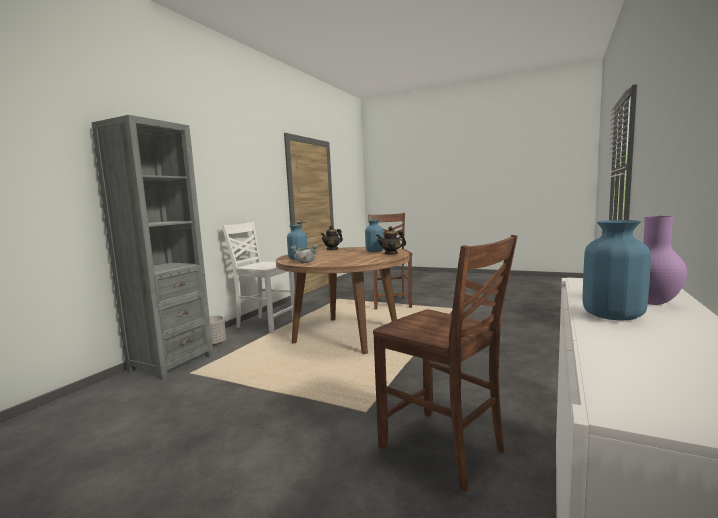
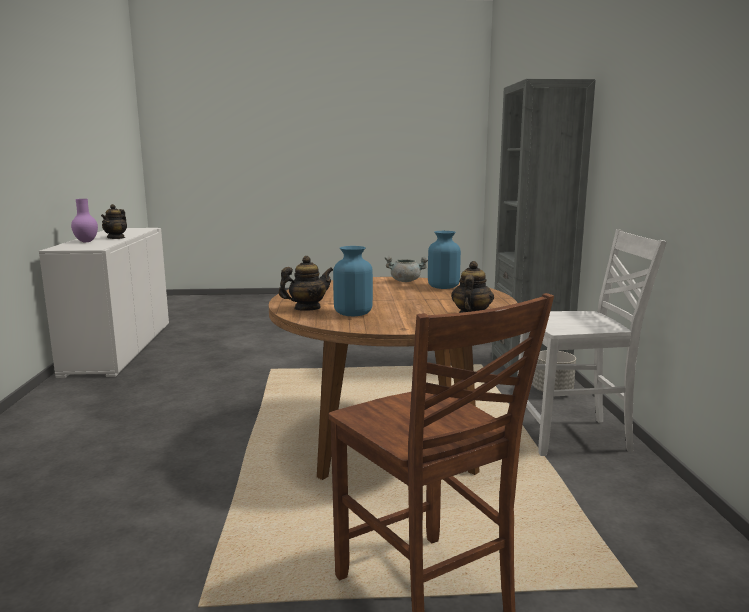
camera: 150 degrees right, 5 degrees up
brown chair [373,235,518,492] -> none
blue vase [583,220,651,321] -> teapot [101,204,127,239]

